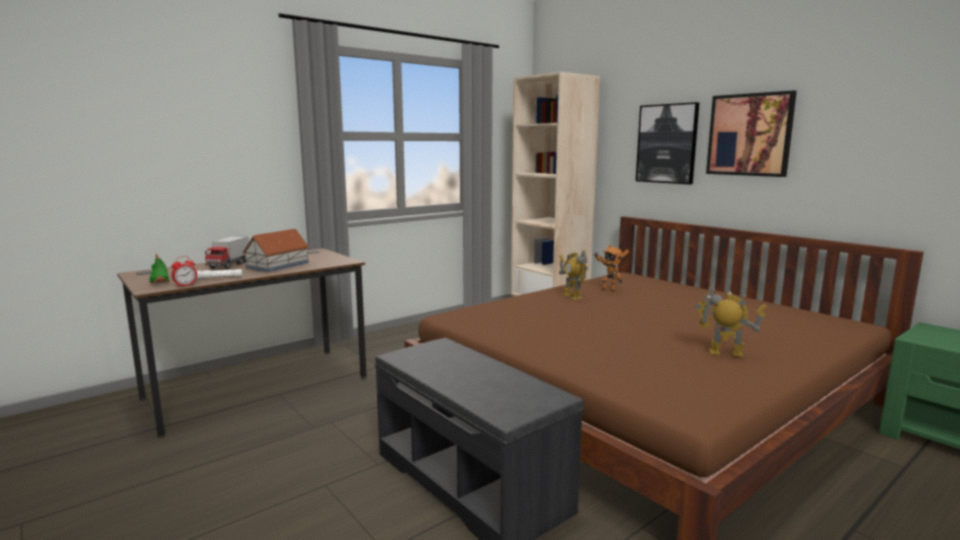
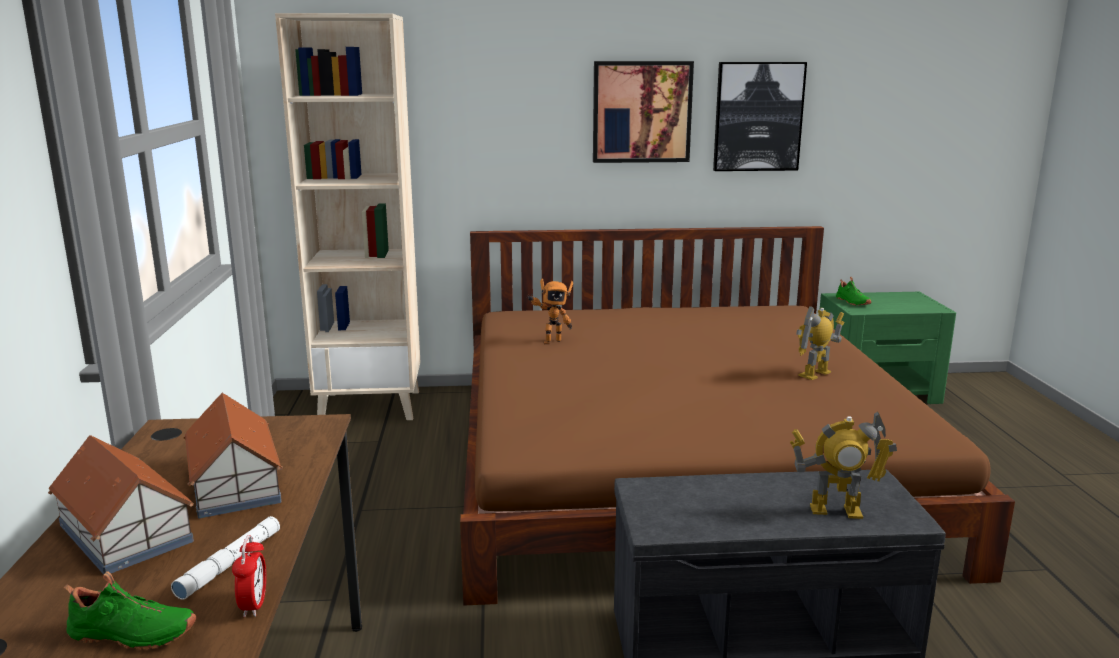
camera: 55 degrees left, 5 degrees up
toy truck [205,236,249,269] -> toy house [48,435,194,574]
toy robot [559,250,588,300] -> toy robot moved to [790,411,897,519]
picture [636,102,699,184] -> picture moved to [713,62,807,171]
none -> green shoe [836,277,871,306]

